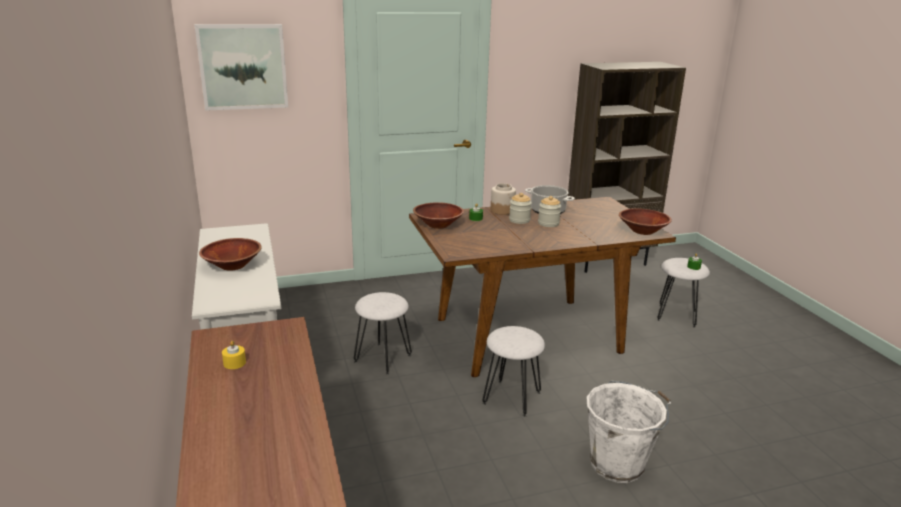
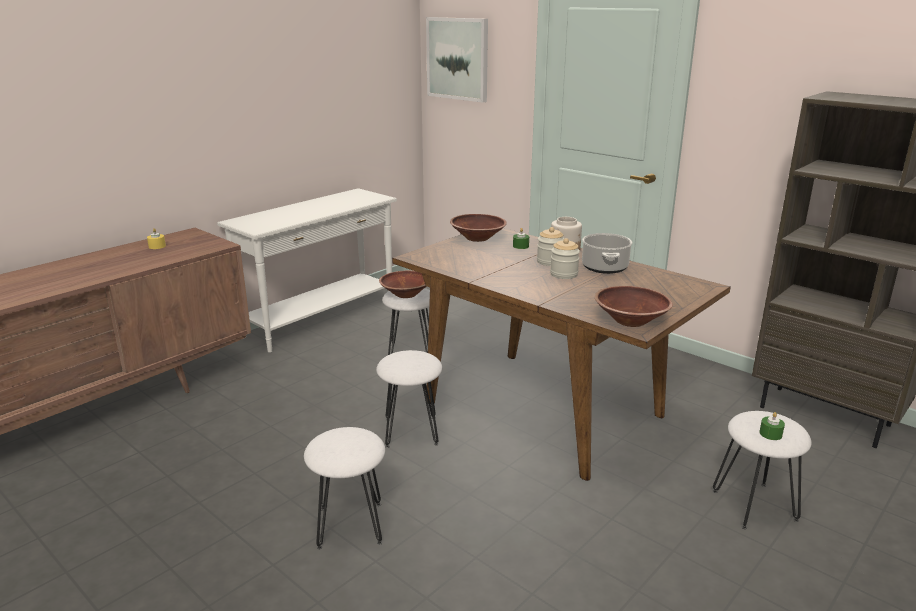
camera: 60 degrees right, 0 degrees up
brown bowl [199,238,262,271] -> brown bowl moved to [379,270,427,298]
white bucket [587,381,671,483] -> white stool [304,427,385,550]

